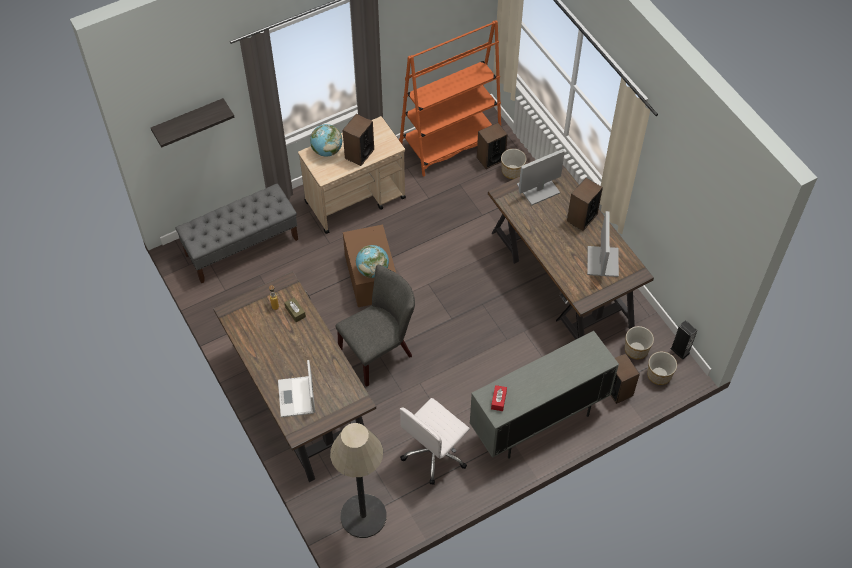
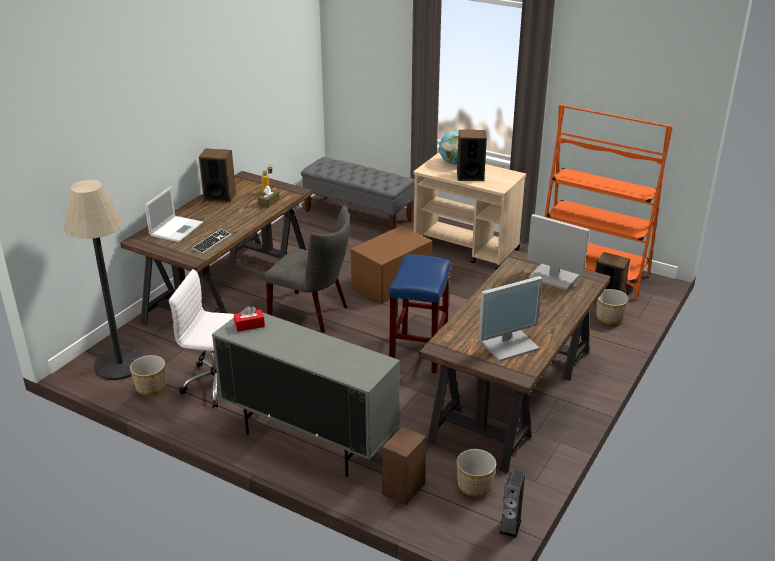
camera: 60 degrees right, 25 degrees down
shelf [151,98,235,148] -> none
laptop [278,360,315,417] -> laptop turned 150 degrees clockwise [145,187,203,242]
globe [356,245,389,278] -> none
speaker [567,178,603,231] -> speaker moved to [199,149,236,203]
planter [647,352,677,385] -> planter moved to [130,355,166,396]
none -> keyboard [192,229,231,253]
none -> blue stool [389,255,451,373]

